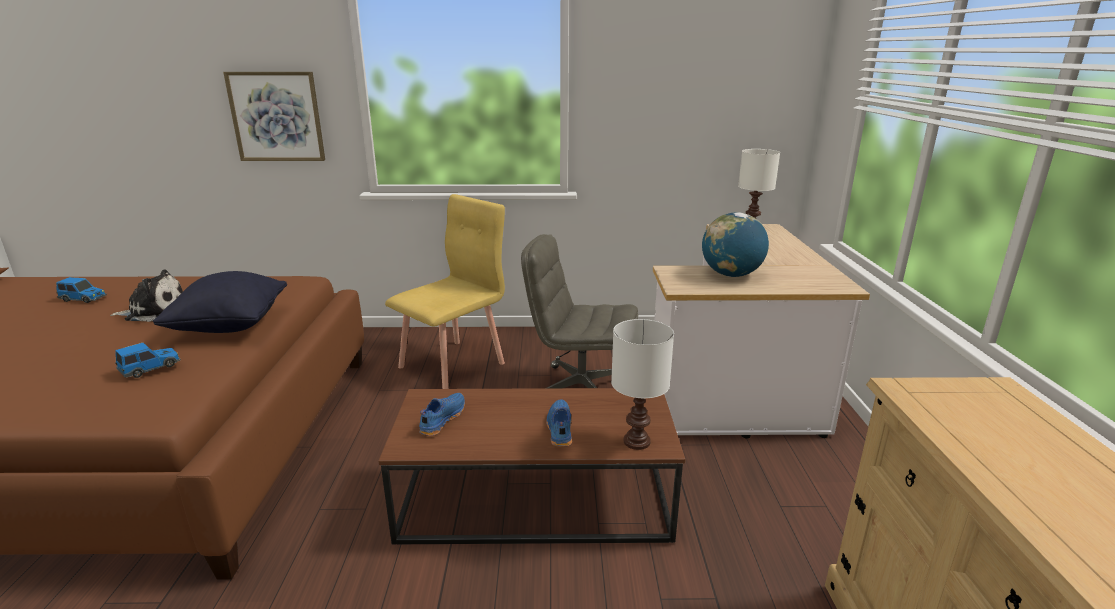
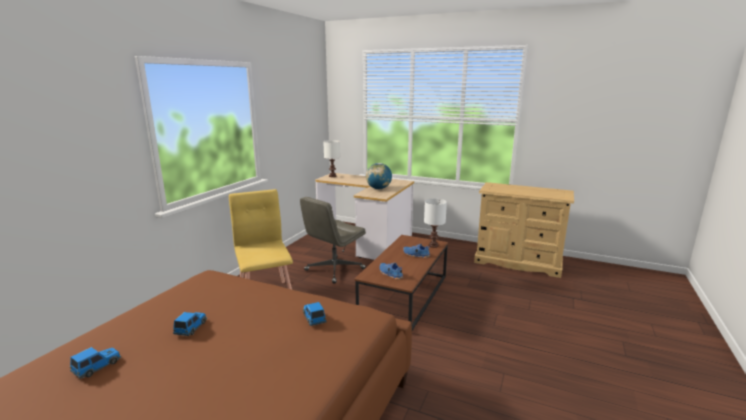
camera: 65 degrees left, 5 degrees down
plush toy [110,269,183,322] -> toy car [173,312,207,336]
black pillow [153,271,287,333] -> none
picture [223,72,325,161] -> none

